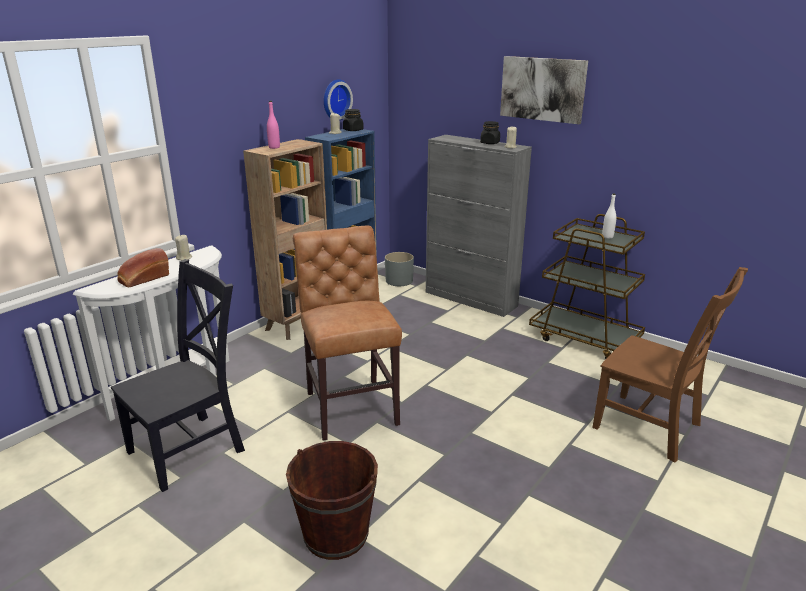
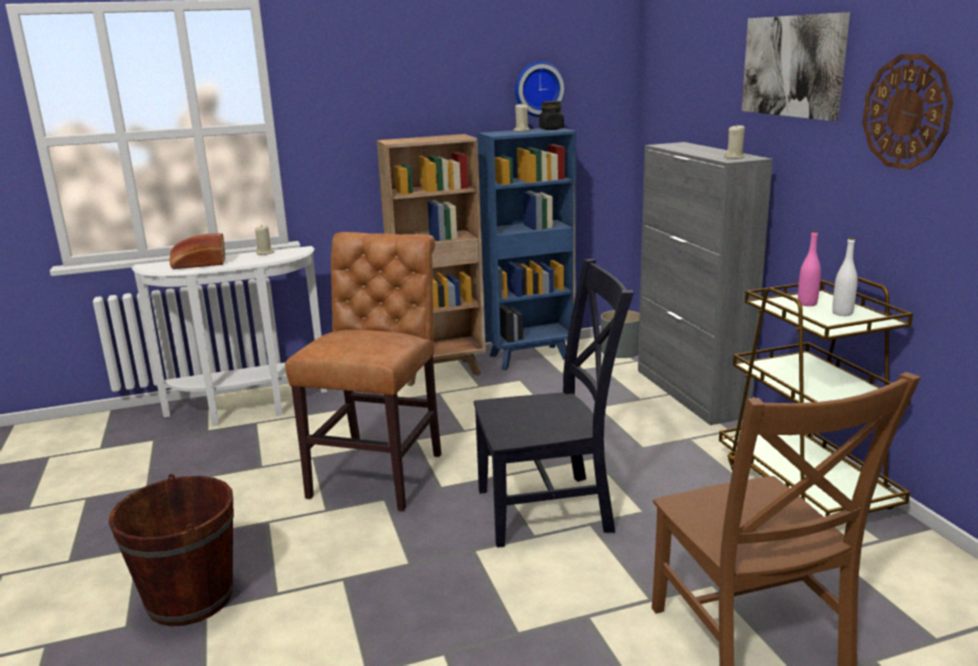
camera: 35 degrees right, 5 degrees down
black chair [111,259,245,492] -> black chair moved to [474,258,634,548]
pink bottle [267,101,280,149] -> pink bottle moved to [798,230,821,306]
black jar [480,121,500,144] -> none
none -> wall clock [862,54,953,170]

